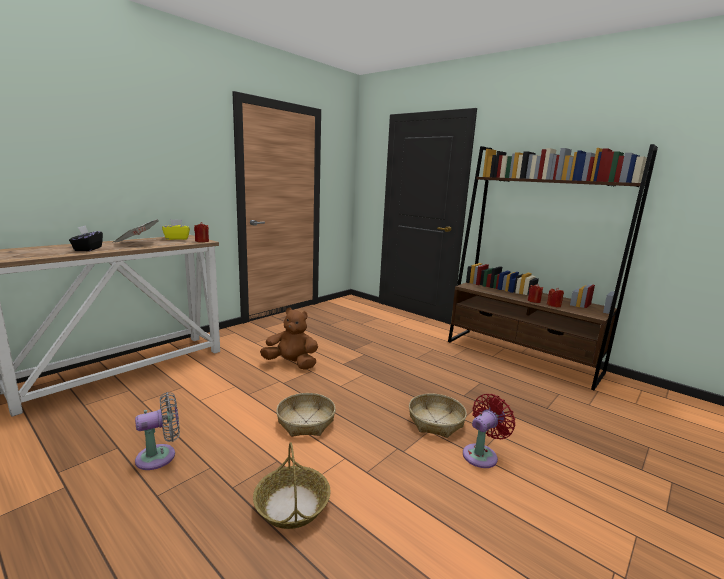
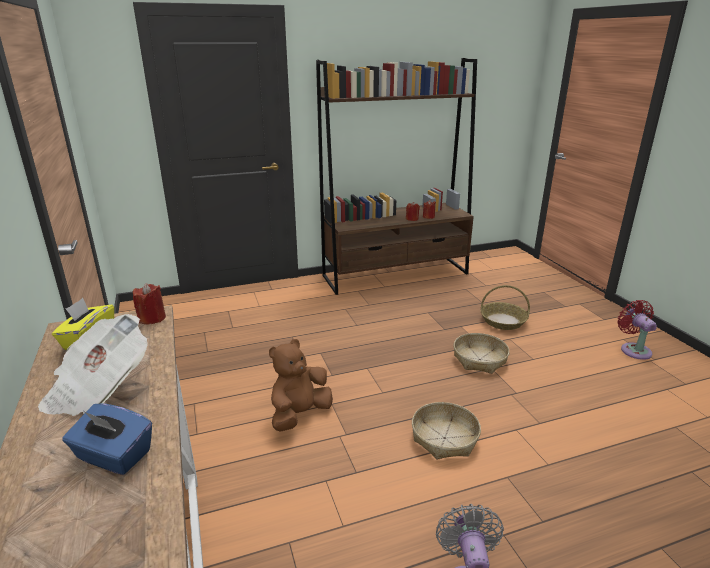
camera: 60 degrees left, 10 degrees up
black tissue box [69,226,103,251] -> blue tissue box [62,403,152,475]
basket [253,442,331,529] -> basket moved to [481,285,530,330]
red fan [463,394,515,468] -> red fan moved to [617,300,657,360]

